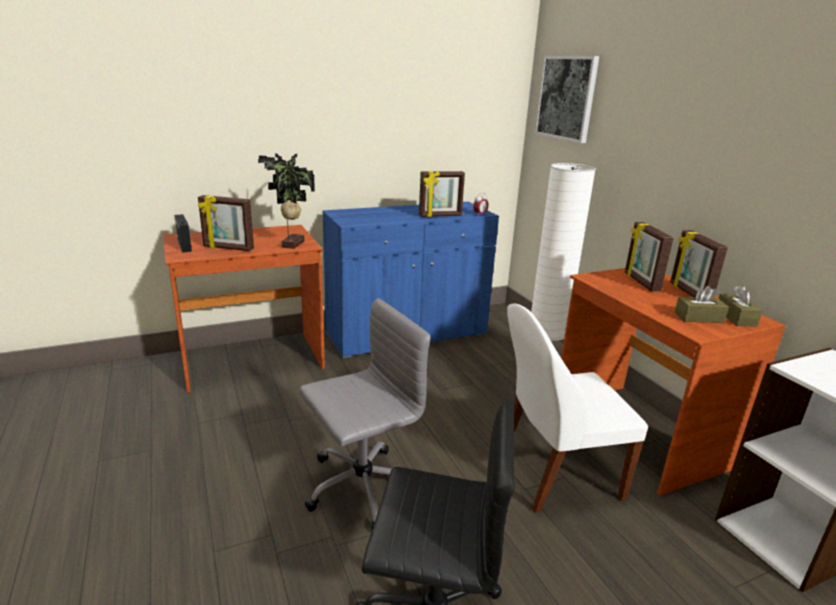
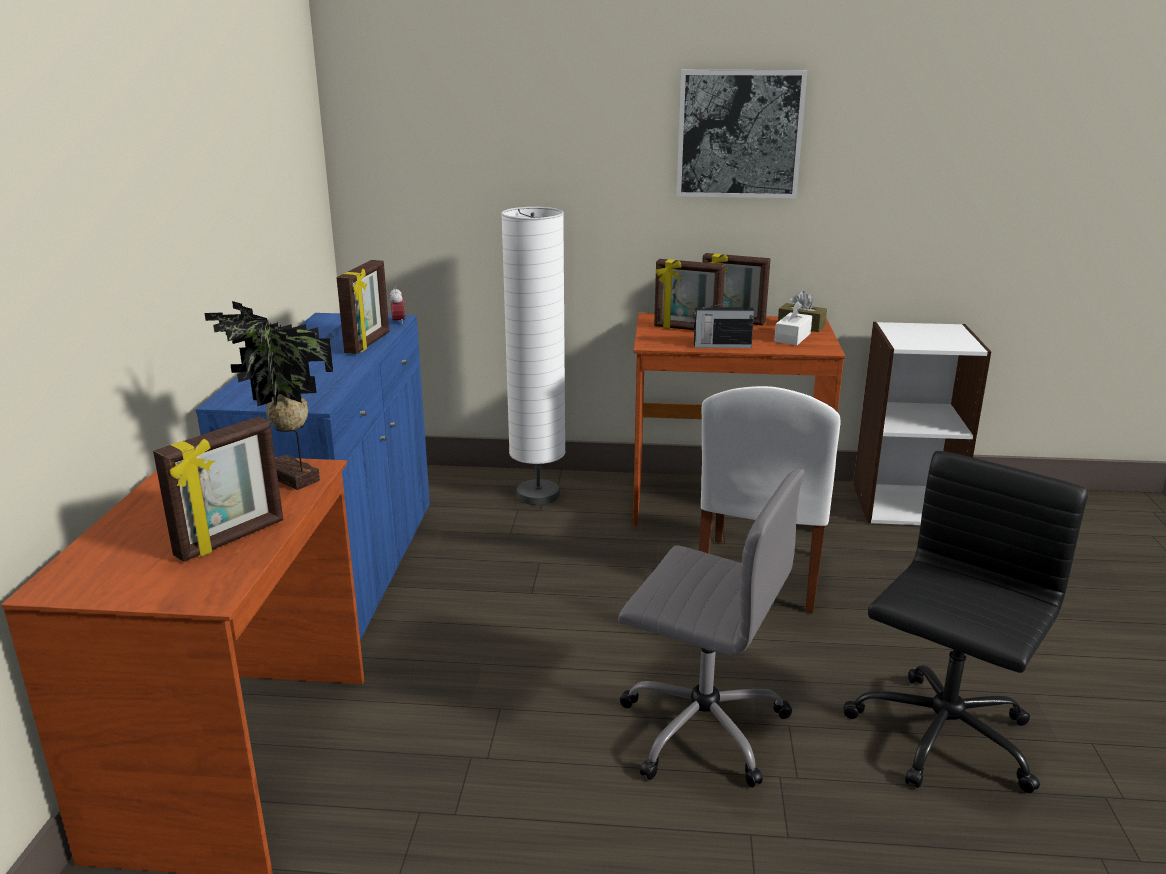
camera: 60 degrees left, 0 degrees up
radio [174,214,192,252] -> radio moved to [693,298,754,348]
grey office chair [299,298,431,529] -> grey office chair turned 120 degrees clockwise [618,469,805,788]
picture [535,56,599,143] -> picture moved to [677,70,807,198]
brown tissue box [674,286,729,323] -> white tissue box [774,301,812,345]

